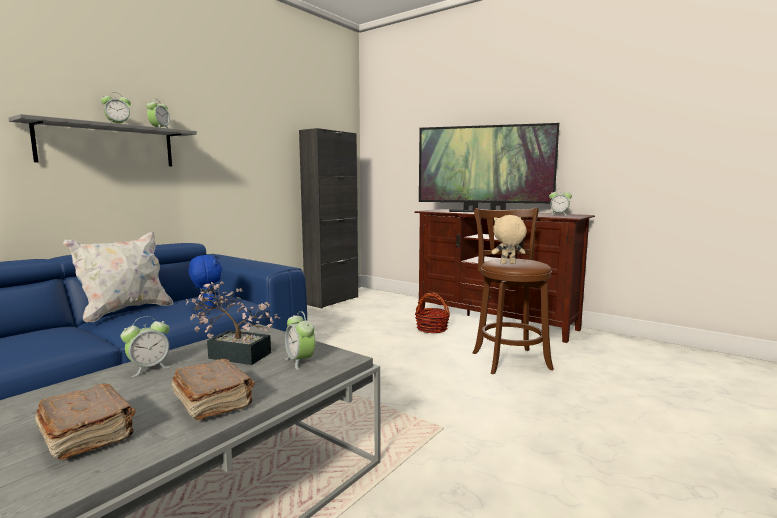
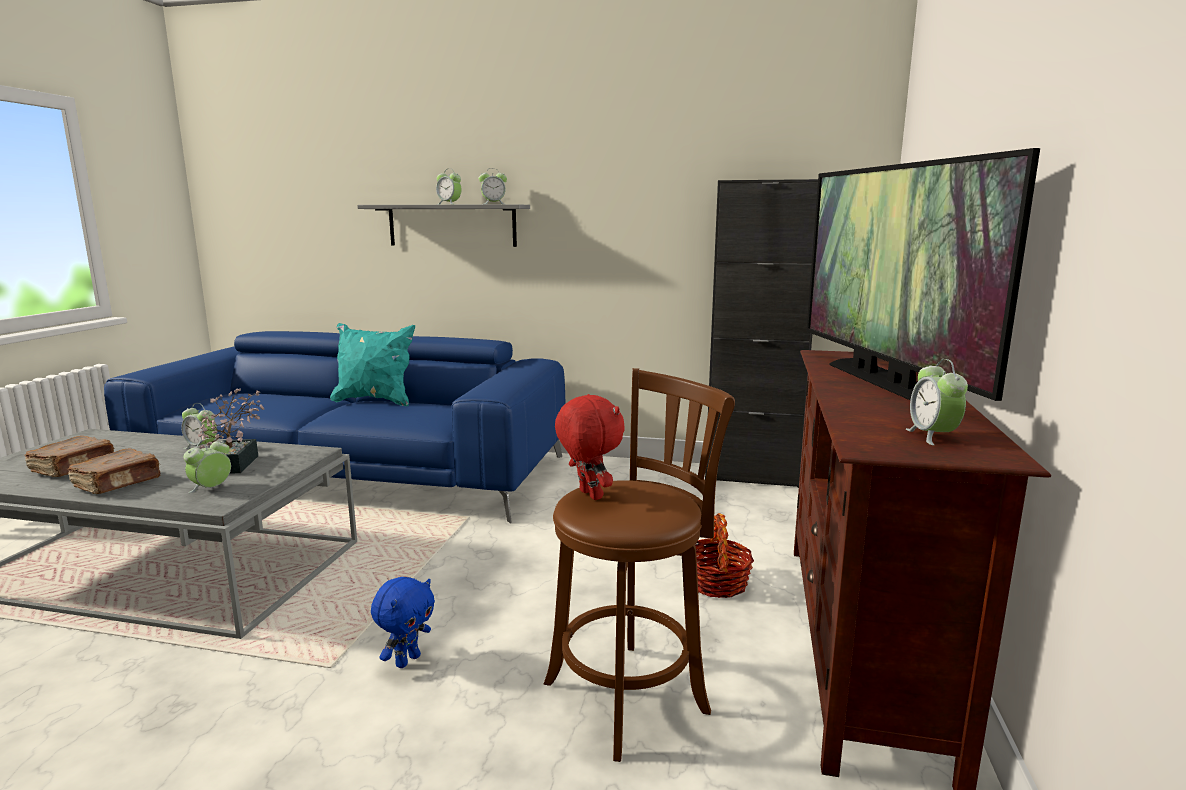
camera: 65 degrees right, 5 degrees up
white pillow [63,232,173,322] -> turquoise pillow [330,323,415,406]
blue plush toy [188,255,222,308] -> blue plush toy moved to [371,577,435,668]
beige plush toy [491,215,527,264] -> red plush toy [555,394,625,500]

